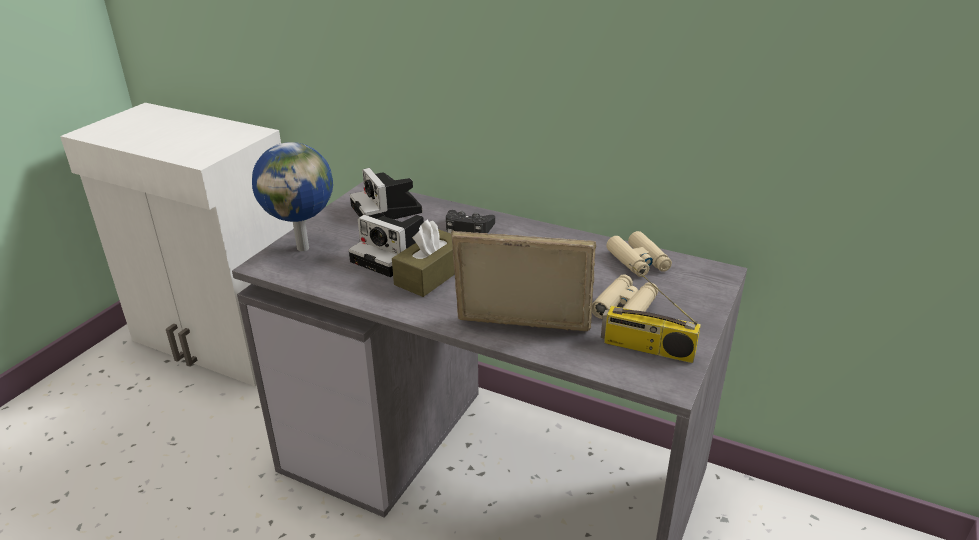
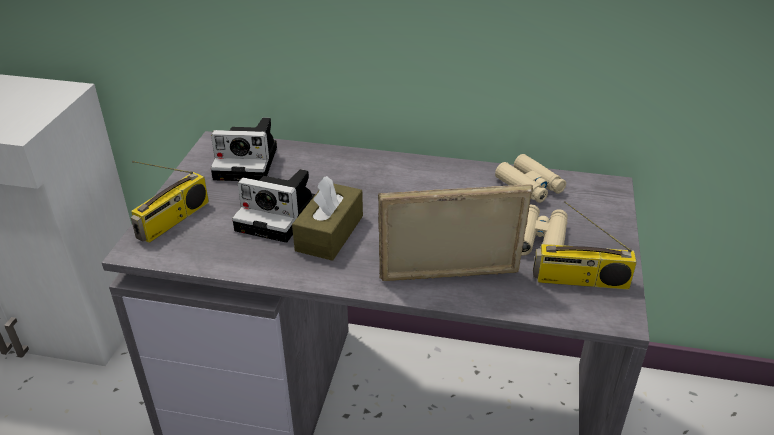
camera: 15 degrees left, 5 degrees up
globe [252,142,333,251] -> radio [131,161,209,243]
camera [350,168,422,219] -> camera turned 45 degrees counterclockwise [211,118,277,181]
black game controller [446,210,495,234] -> none

